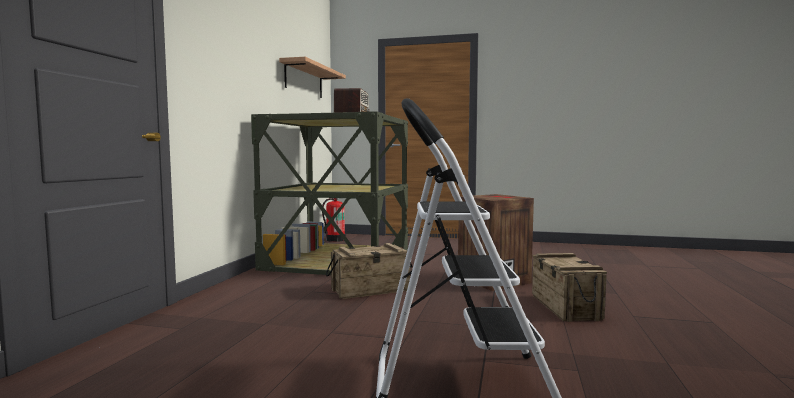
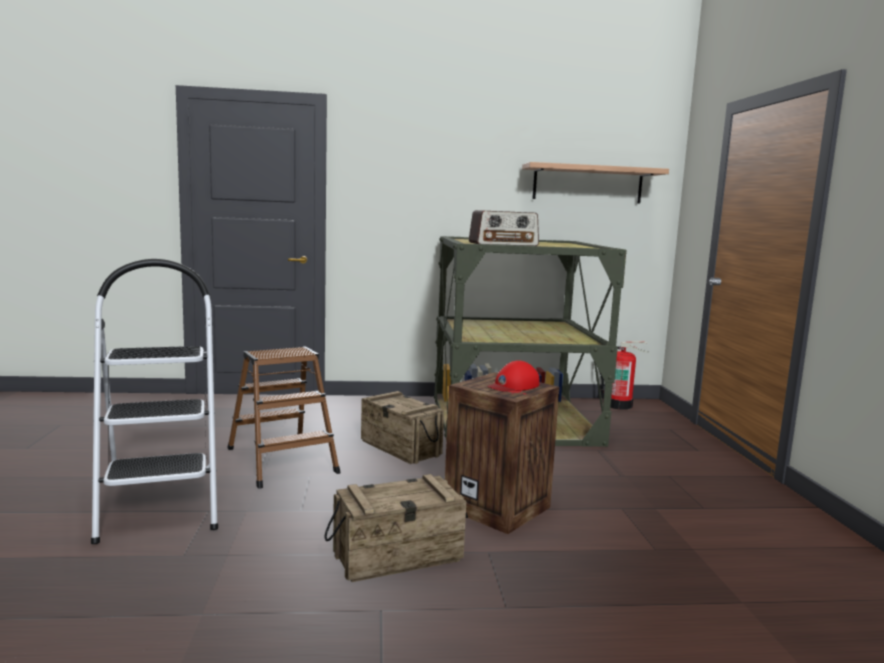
camera: 70 degrees right, 5 degrees up
none -> brown step ladder [227,346,341,489]
none -> red cap [487,360,540,392]

